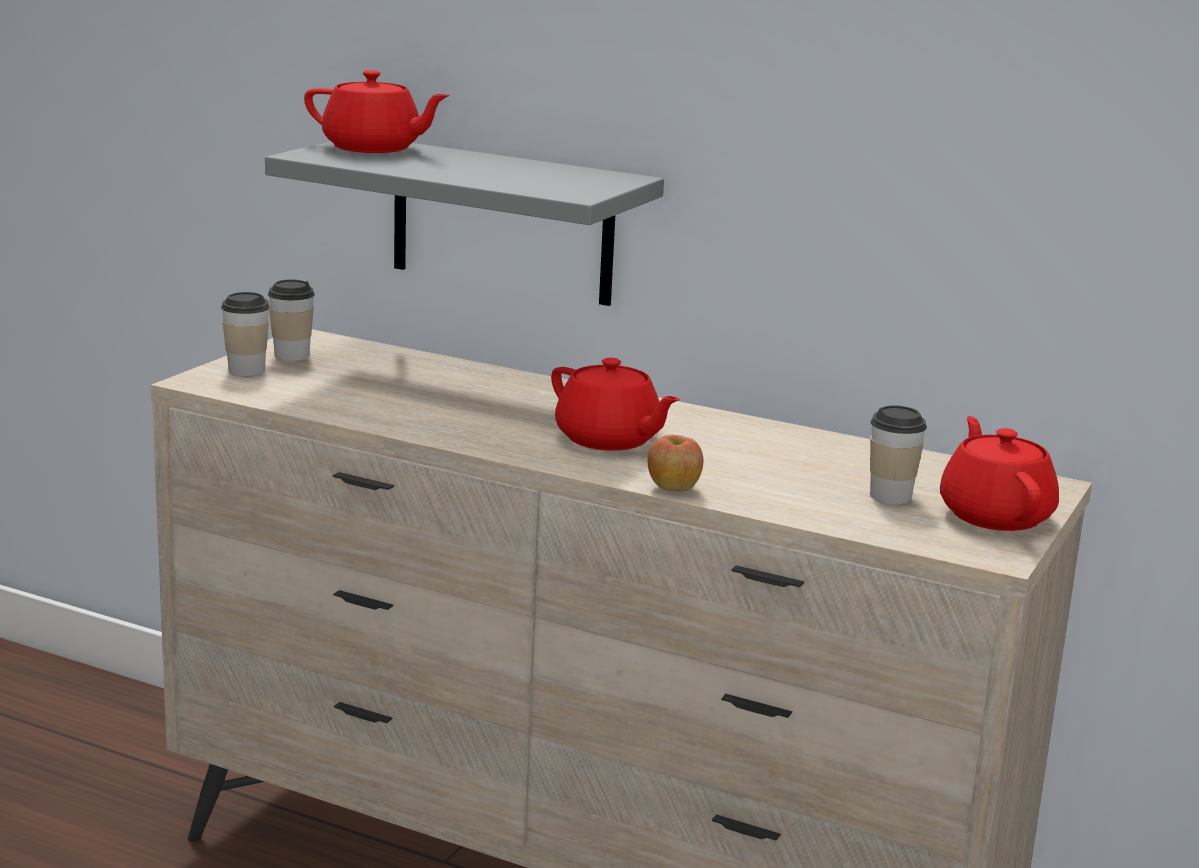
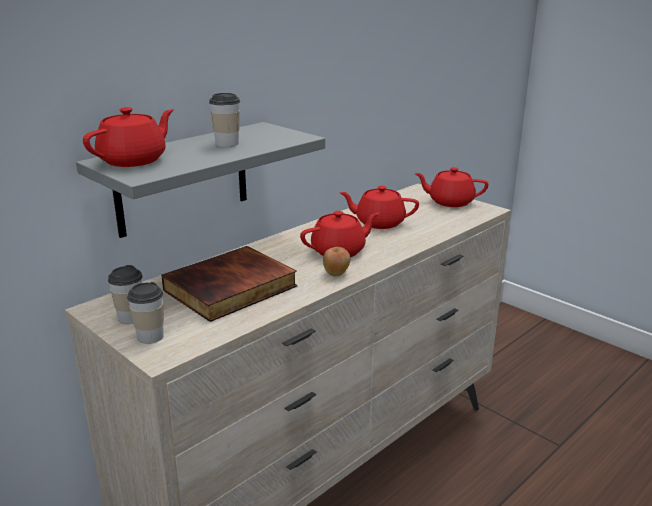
camera: 70 degrees left, 5 degrees up
apple [648,435,703,491] -> apple moved to [323,247,350,277]
cup [870,405,927,504] -> cup moved to [209,93,240,147]
none -> book [161,246,297,322]
none -> red teapot [339,186,419,229]

